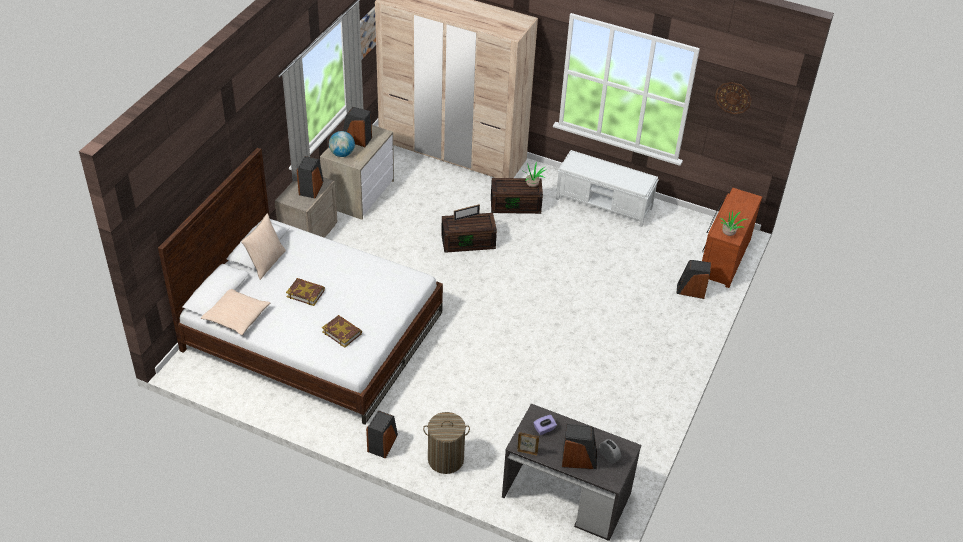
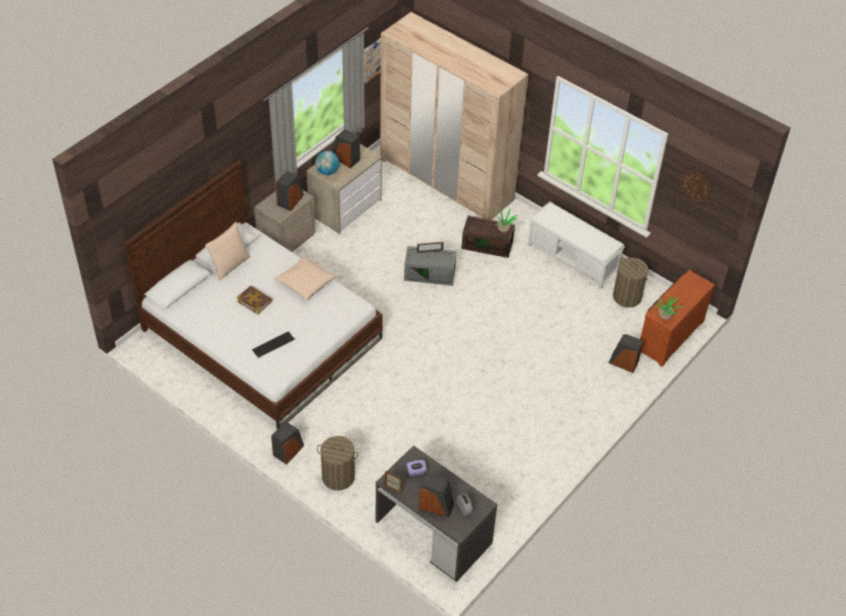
camera: 15 degrees right, 5 degrees up
beige pillow [201,289,270,335] -> beige pillow moved to [275,256,336,301]
book [322,315,362,348] -> keyboard [252,331,295,358]
brown storage box [441,213,497,253] -> grey storage box [404,246,456,286]
none -> laundry basket [613,257,649,308]

